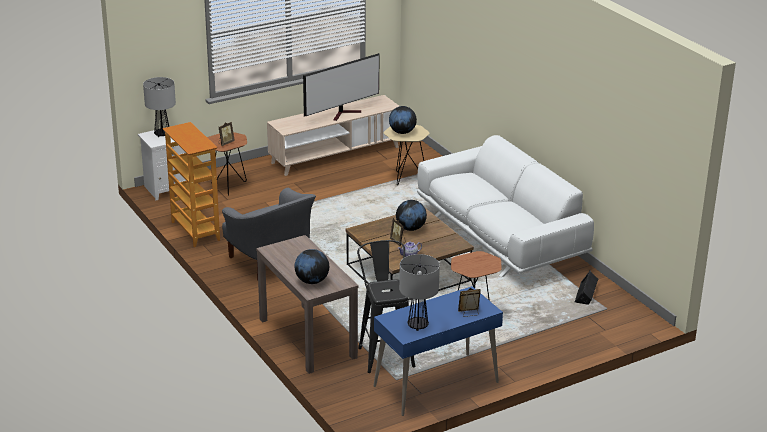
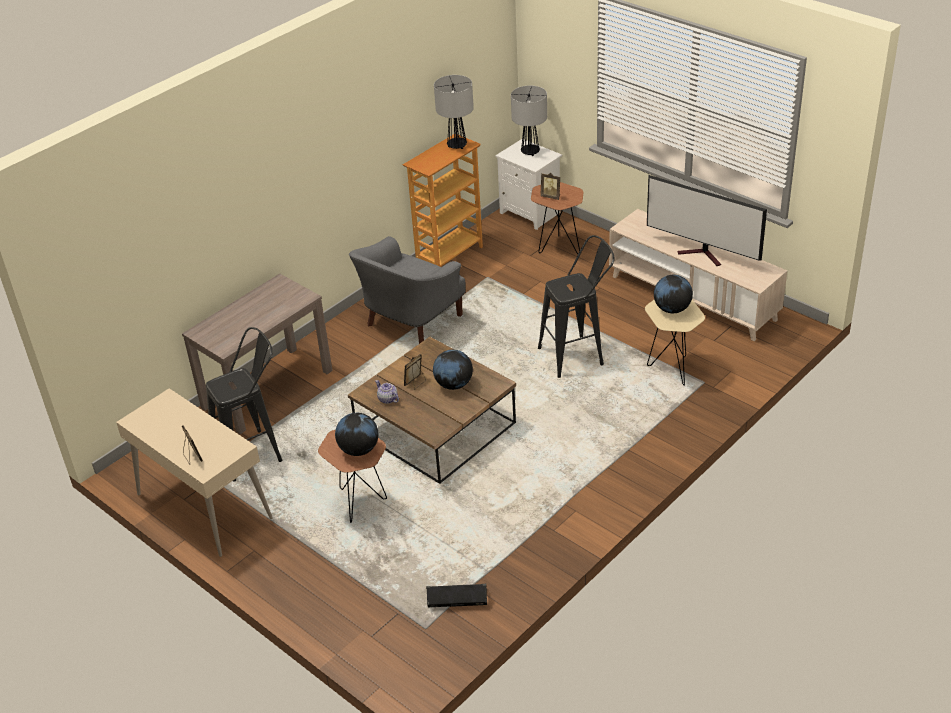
camera: 75 degrees right, 10 degrees up
globe [295,249,329,284] -> globe moved to [335,413,378,456]
blue desk [373,286,503,416] -> beige desk [116,388,273,557]
table lamp [399,254,440,331] -> table lamp moved to [434,75,474,149]
white sofa [417,135,594,277] -> none
none -> black stool [538,235,614,378]

